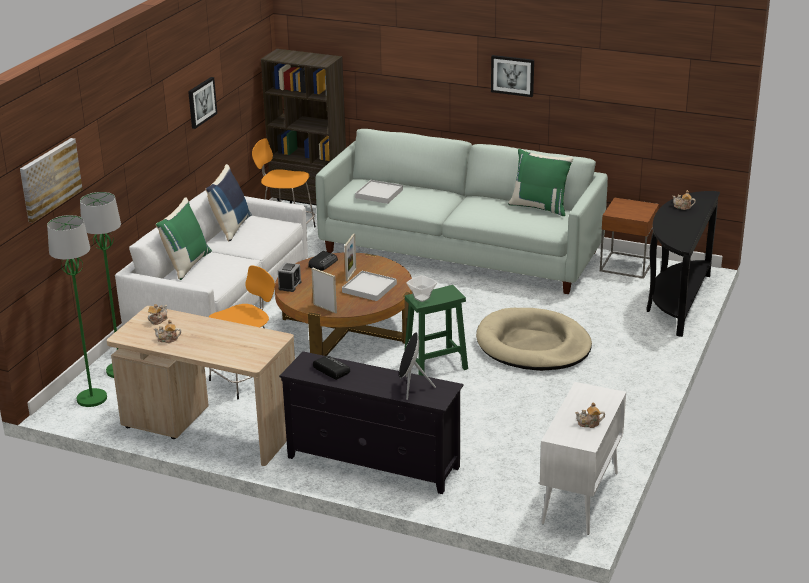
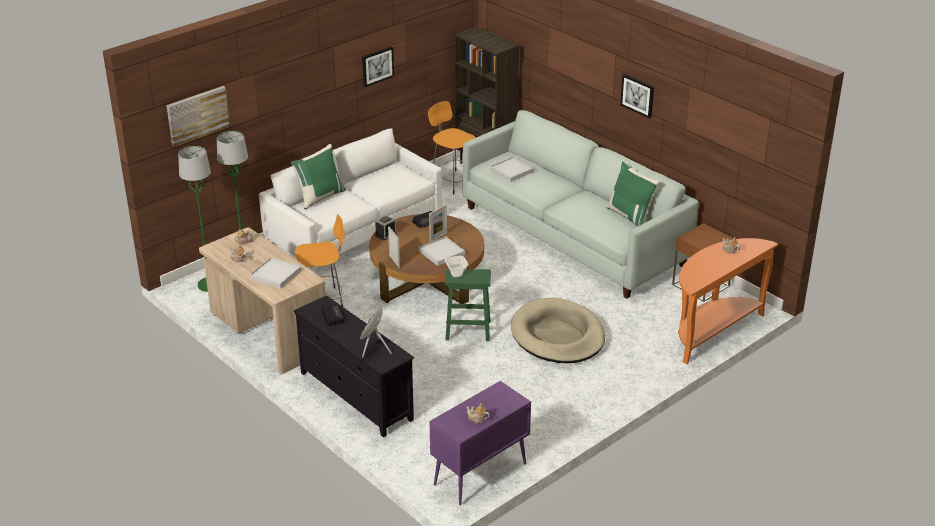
camera: 25 degrees right, 5 degrees up
blue pillow [205,164,251,242] -> none
white cabinet [540,382,626,535] -> purple cabinet [430,381,531,505]
black console table [646,191,720,337] -> orange console table [678,238,778,364]
none -> white tray [250,257,301,289]

